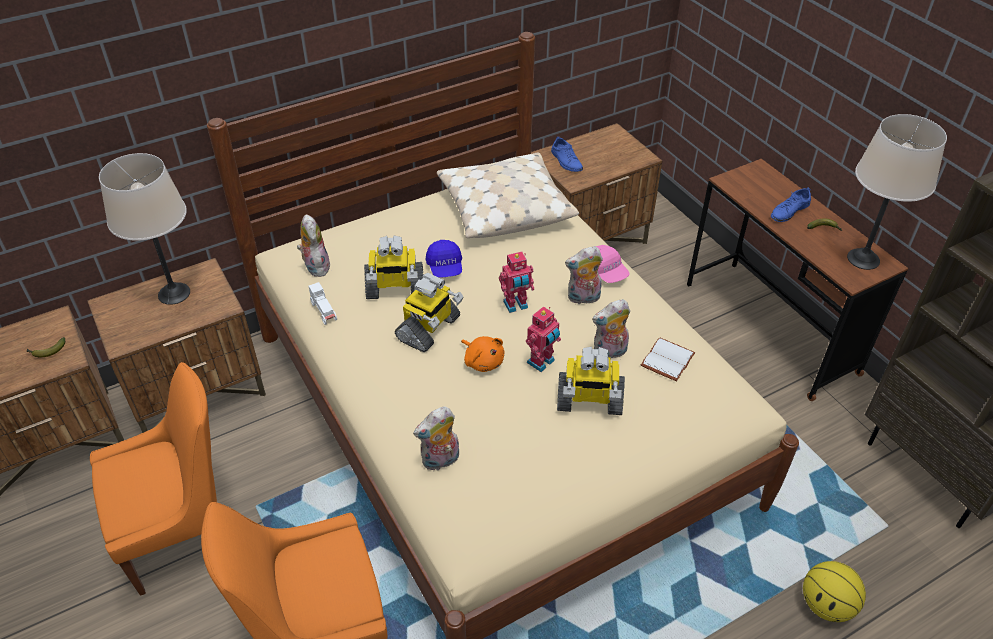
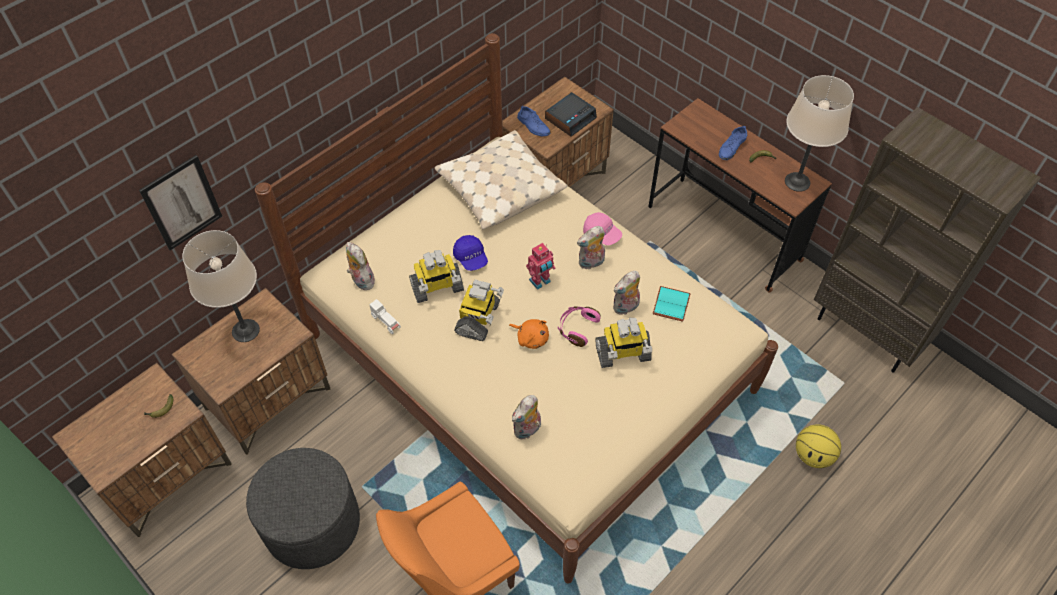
camera: 15 degrees left, 10 degrees up
orange chair [90,362,217,596] -> grey ottoman [246,448,360,569]
toy robot [526,306,561,372] -> pink headphones [558,306,601,347]
white book [641,337,695,381] -> turquoise book [653,286,691,322]
none -> picture [139,155,222,250]
none -> alarm clock [545,92,597,137]

